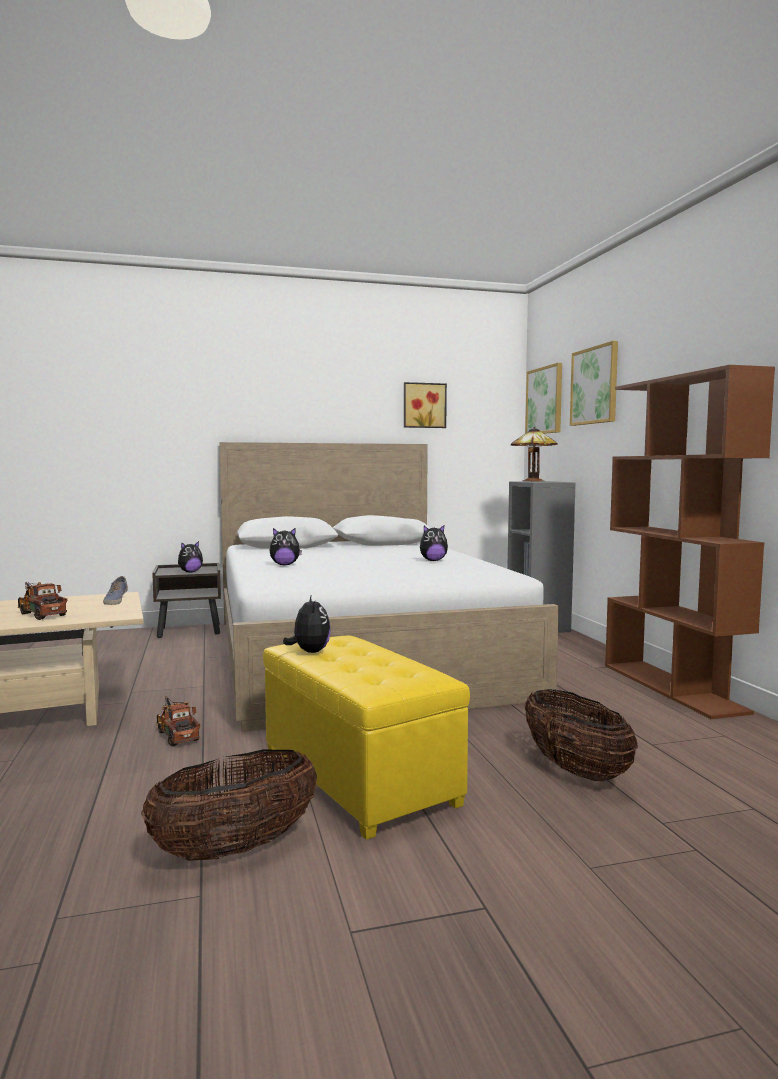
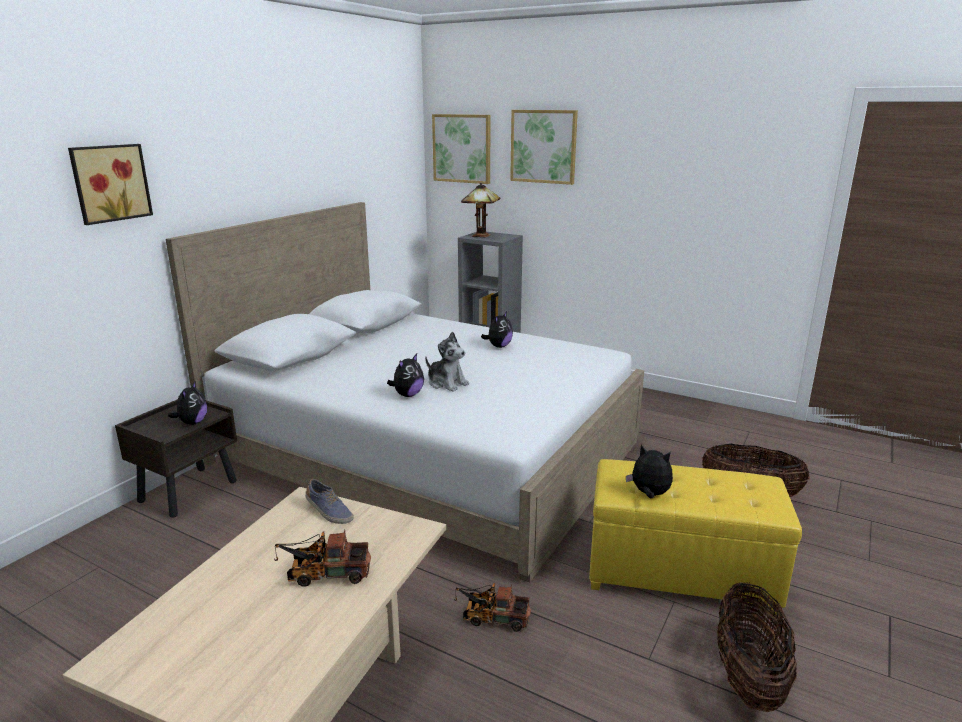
camera: 45 degrees left, 15 degrees up
picture [404,382,447,428] -> picture moved to [68,144,153,225]
brown bookcase [605,365,775,719] -> none
none -> plush toy [425,331,469,392]

